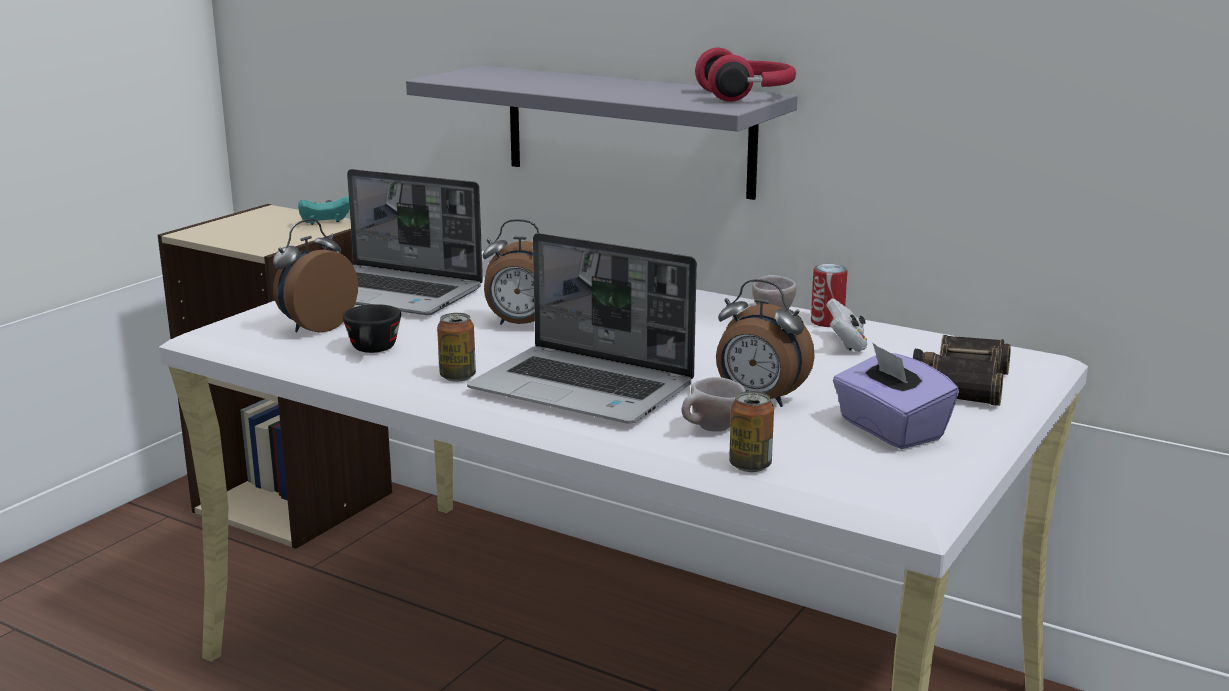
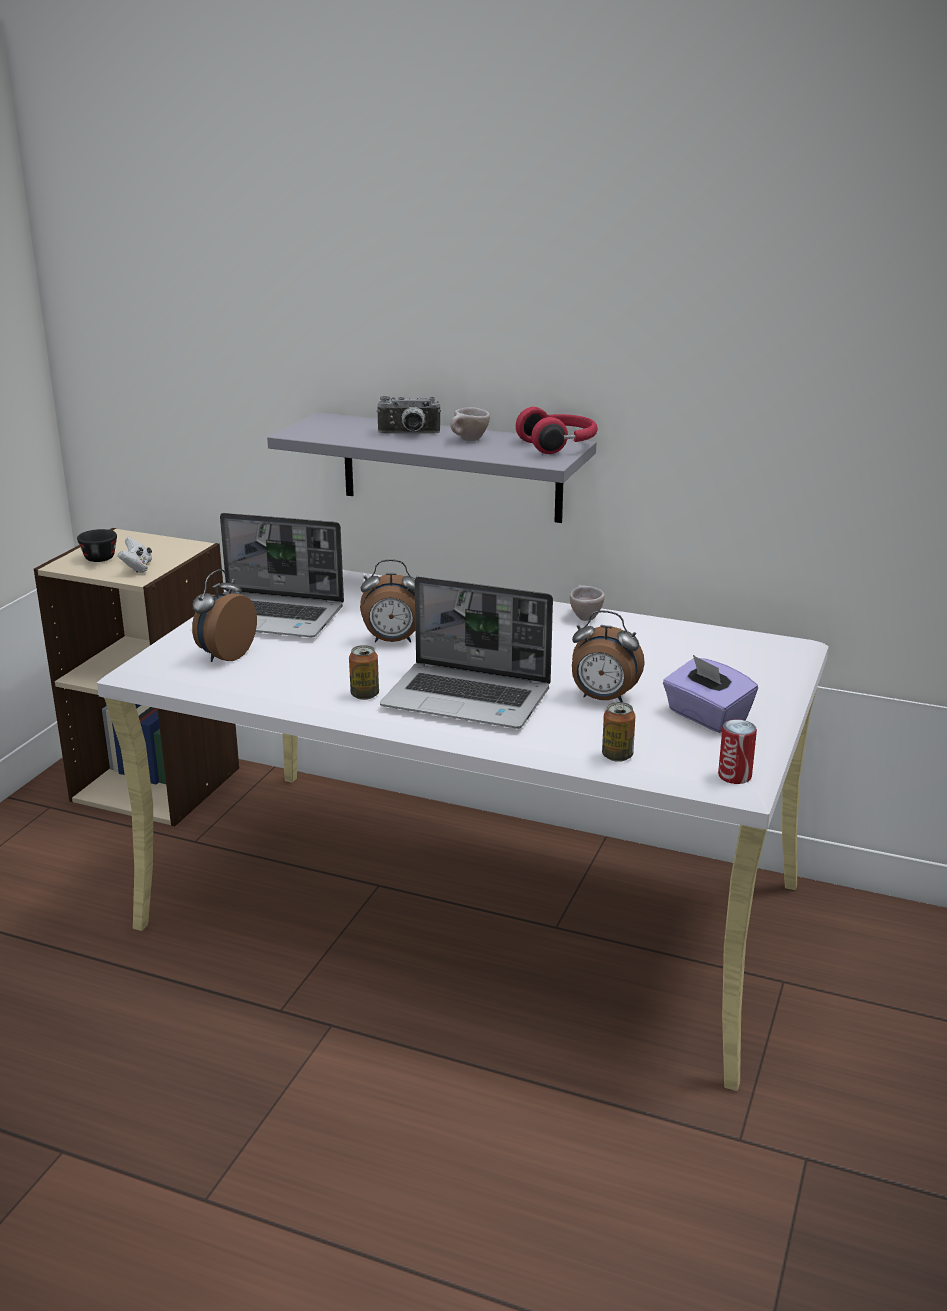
camera: 10 degrees left, 5 degrees up
turquoise game controller [298,195,350,225] -> none
black cup [343,304,401,353] -> black cup moved to [77,529,117,562]
beige cup [681,377,746,432] -> beige cup moved to [451,407,490,441]
can [811,264,848,327] -> can moved to [718,719,757,784]
white game controller [826,299,867,352] -> white game controller moved to [118,537,152,573]
binoculars [913,335,1011,406] -> none
none -> camera [377,396,441,434]

